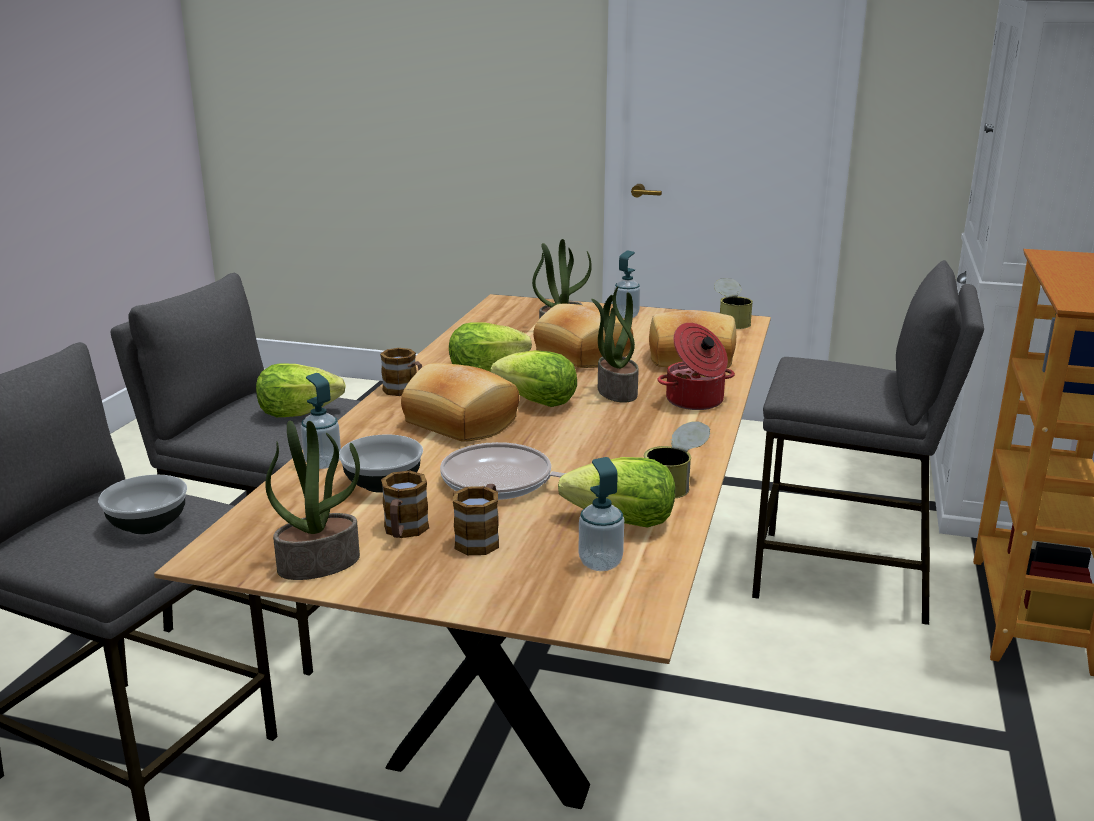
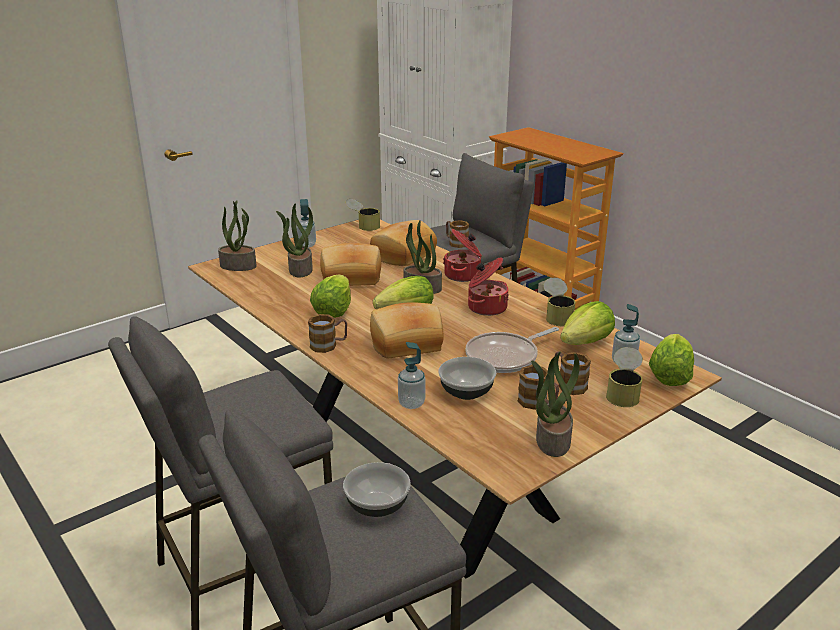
camera: 55 degrees left, 5 degrees up
lettuce [256,363,346,417] -> lettuce moved to [649,334,694,386]
none -> potted plant [218,200,257,271]
none -> mug [446,220,469,248]
none -> cooking pot [468,257,509,316]
none -> can [606,347,643,407]

